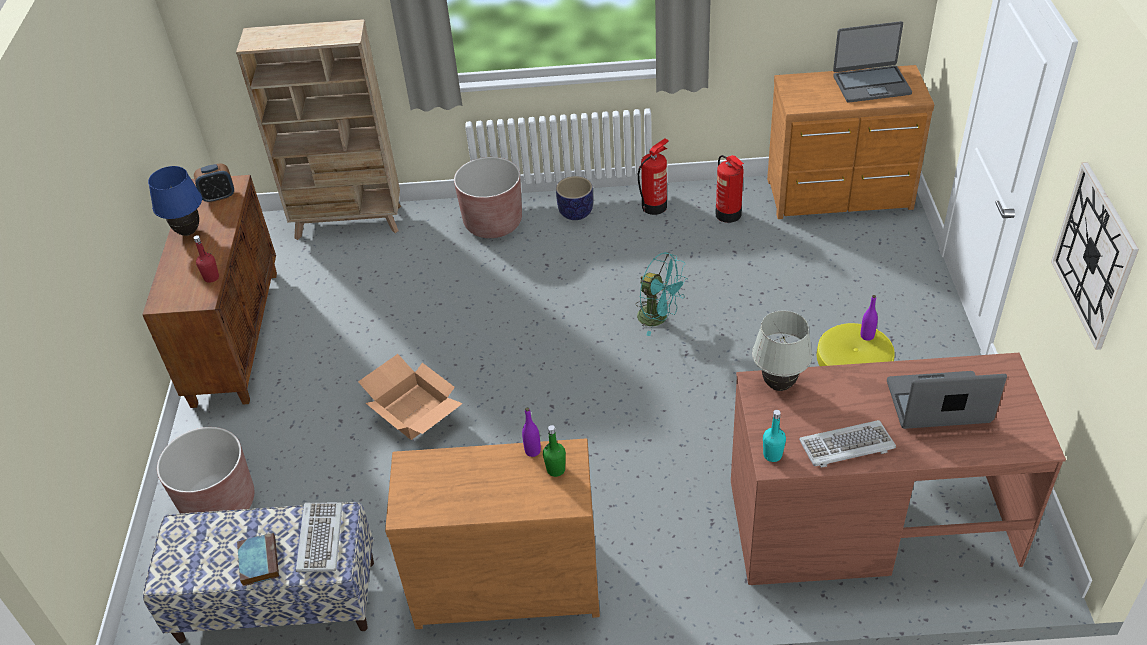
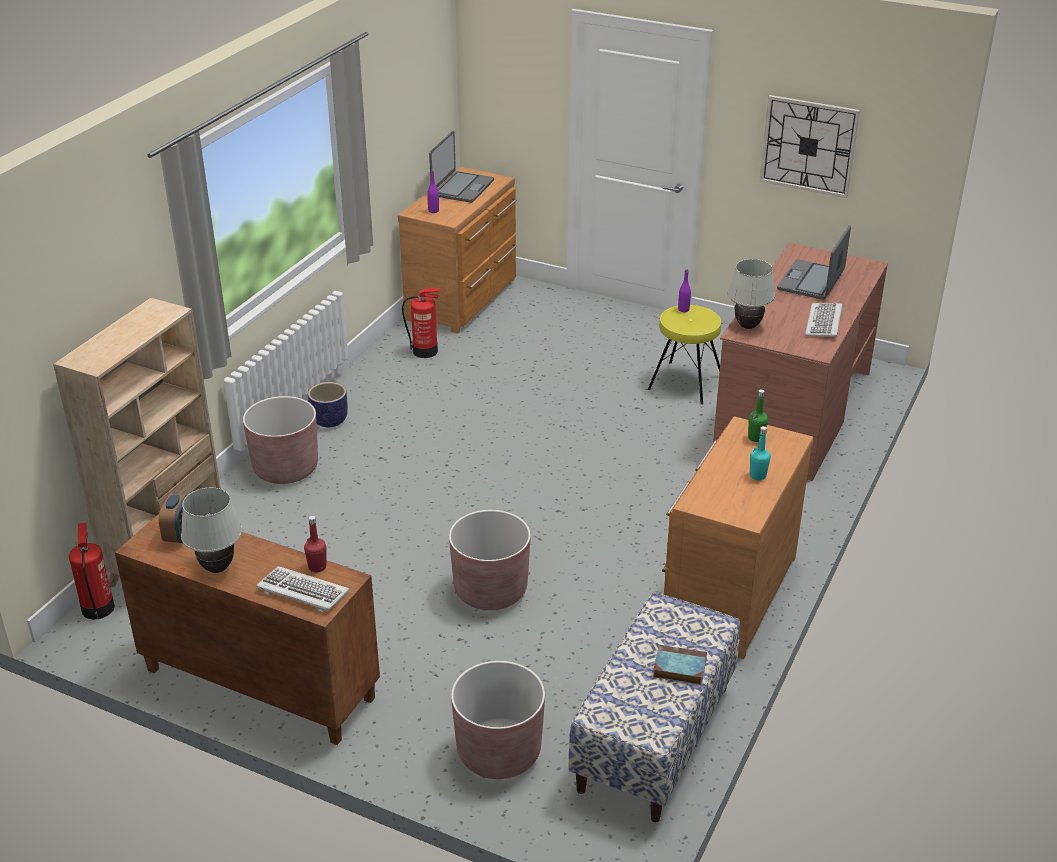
camera: 65 degrees left, 10 degrees down
blue table lamp [148,166,202,236] -> white table lamp [181,487,242,573]
keyboard [296,502,342,572] -> keyboard moved to [256,566,349,612]
cardboard box [358,354,463,440] -> brown planter [449,510,531,610]
purple bottle [522,408,541,457] -> purple bottle moved to [427,171,439,213]
turquoise fan [636,252,688,336] -> none
fire extinguisher [638,138,669,215] -> fire extinguisher moved to [69,523,115,619]
turquoise bottle [763,410,786,462] -> turquoise bottle moved to [750,426,771,480]

